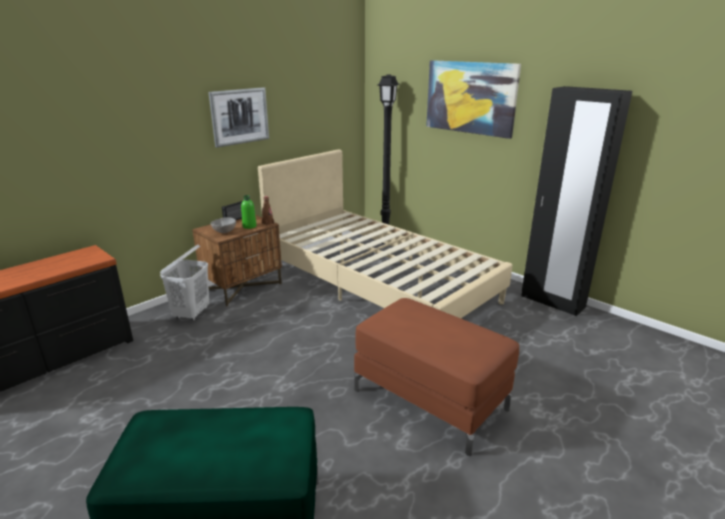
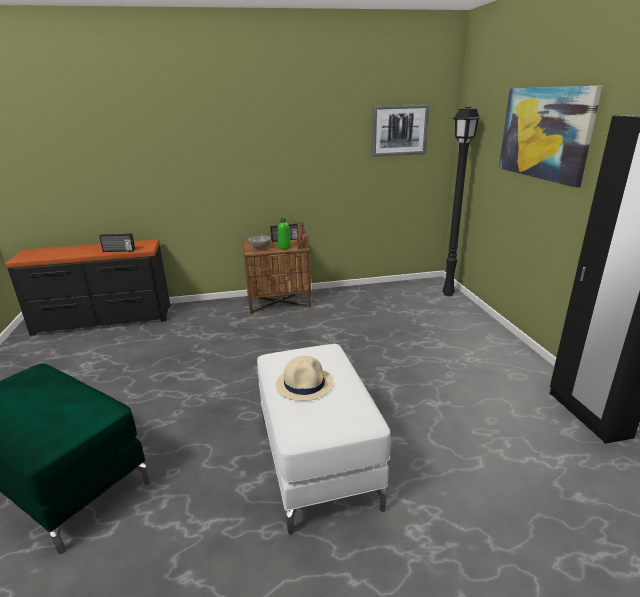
camera: 35 degrees right, 0 degrees up
white laundry basket [160,244,209,321] -> none
picture [209,87,269,148] -> picture moved to [372,104,429,157]
beige bed [258,149,513,318] -> none
brown ottoman [354,298,519,456] -> white ottoman [257,344,391,535]
none -> radio [99,233,135,252]
none -> beige hat [276,356,333,401]

